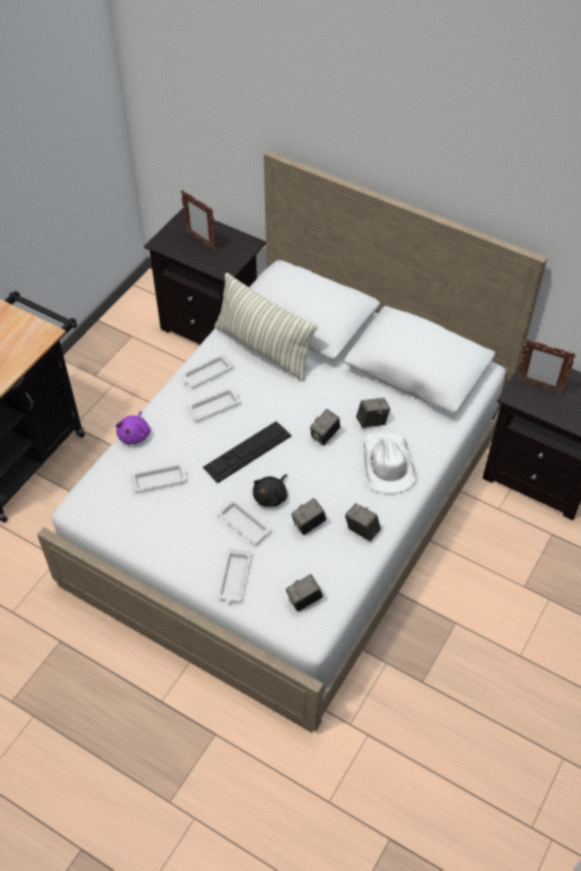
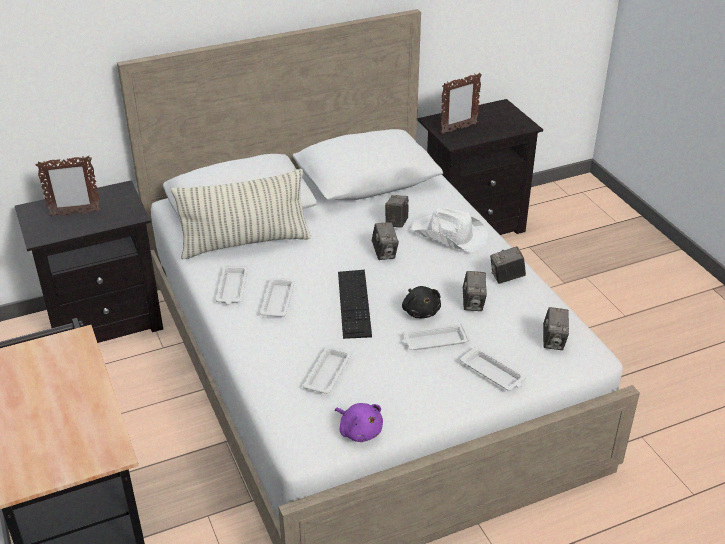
camera: 55 degrees left, 15 degrees down
purple plush toy [116,411,151,445] -> purple plush toy moved to [335,403,383,442]

